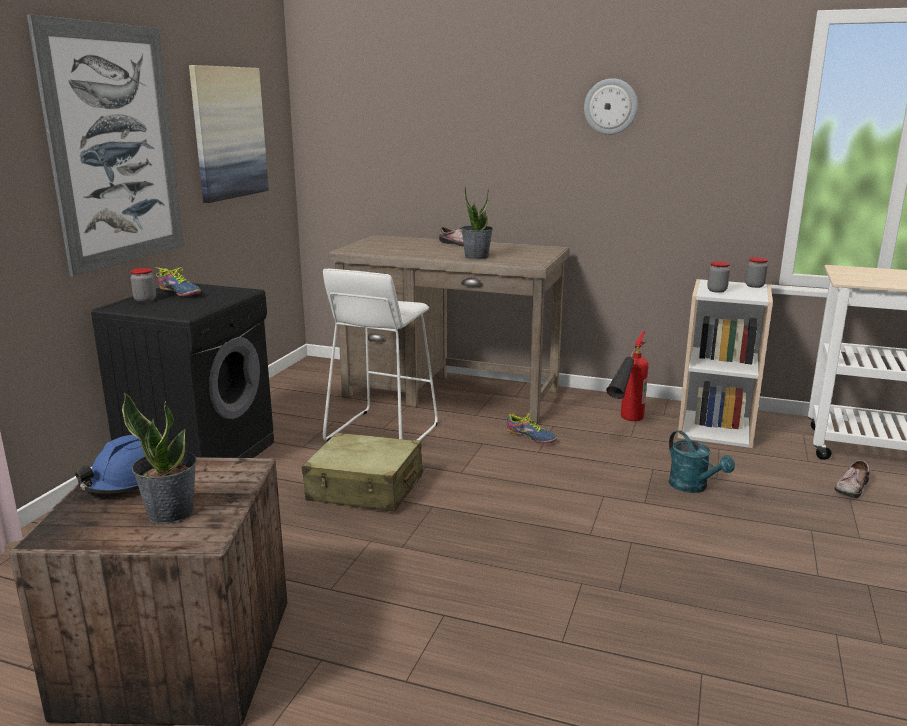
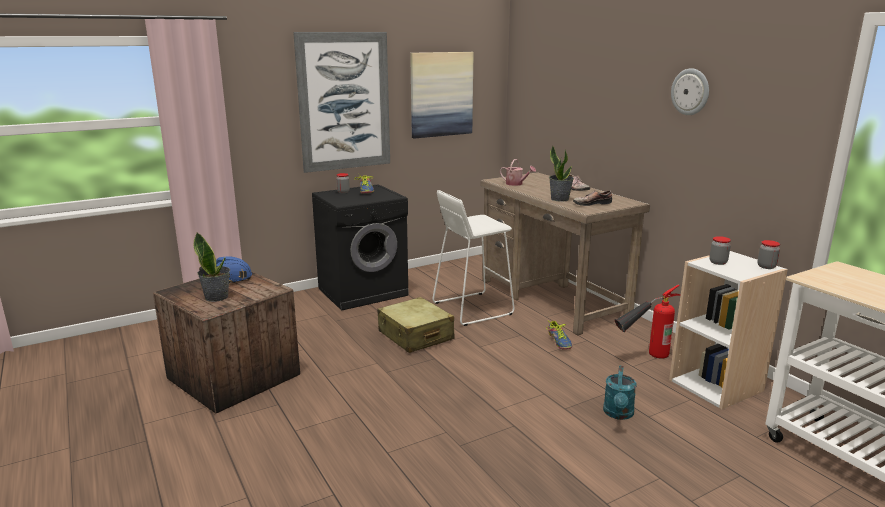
camera: 40 degrees right, 0 degrees up
shoe [834,460,870,498] -> shoe moved to [573,190,612,206]
none -> watering can [500,159,536,186]

